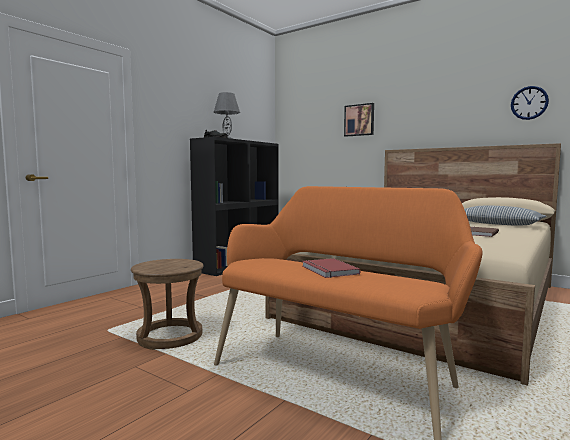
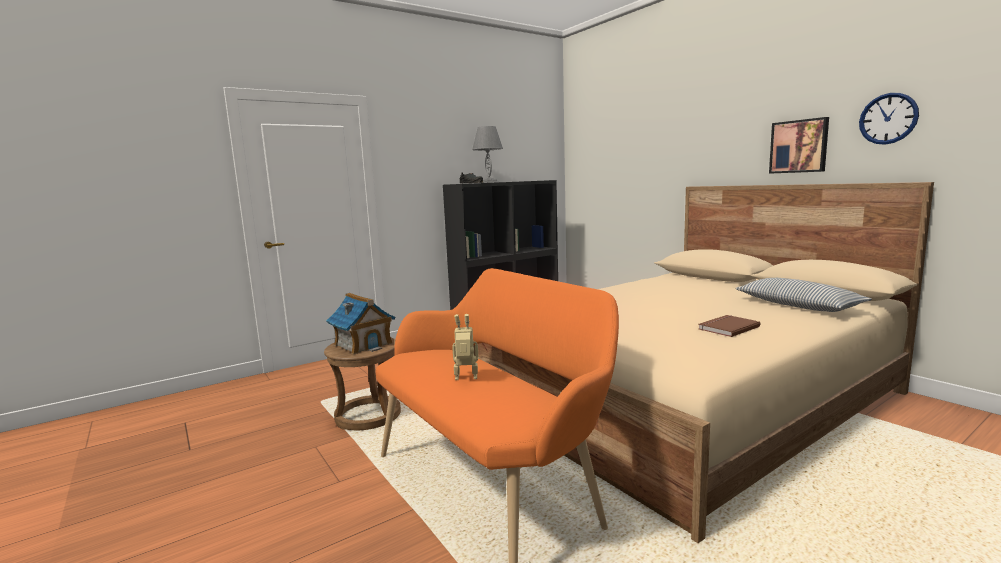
camera: 20 degrees right, 5 degrees up
red book [302,258,361,278] -> toy robot [452,314,478,380]
picture [344,103,374,137] -> picture moved to [769,117,829,174]
none -> toy house [326,293,395,355]

